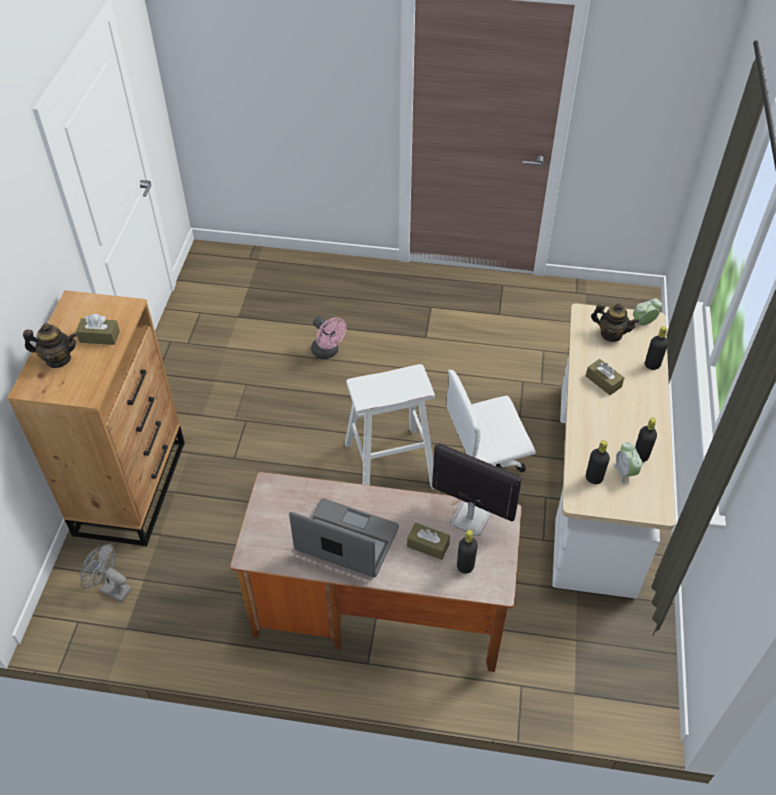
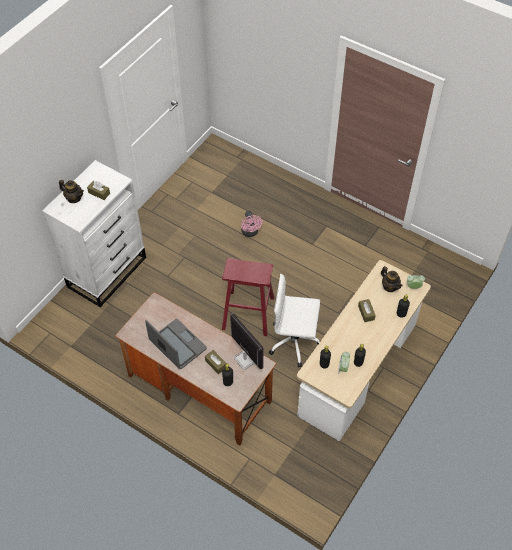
camera: 25 degrees right, 5 degrees up
brown dresser [7,290,185,546] -> white dresser [42,160,146,307]
grey fan [80,544,132,602] -> none
white stool [345,364,435,489] -> red stool [222,258,274,336]

